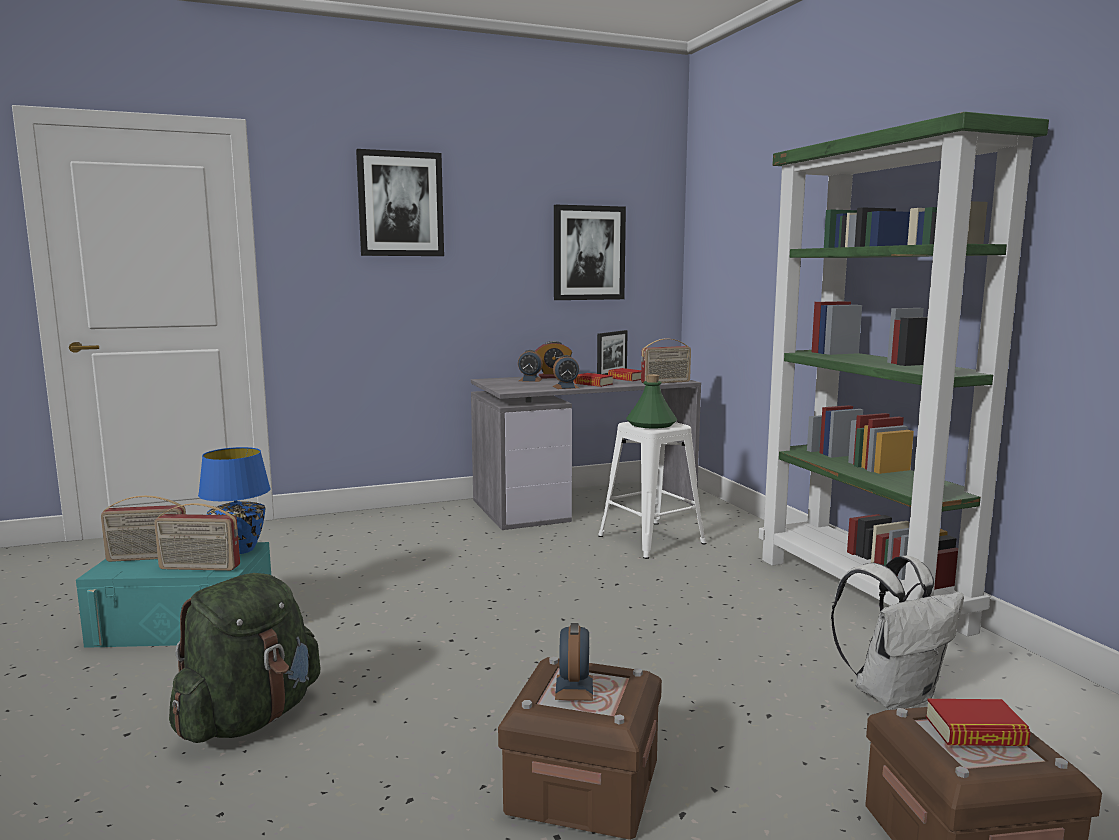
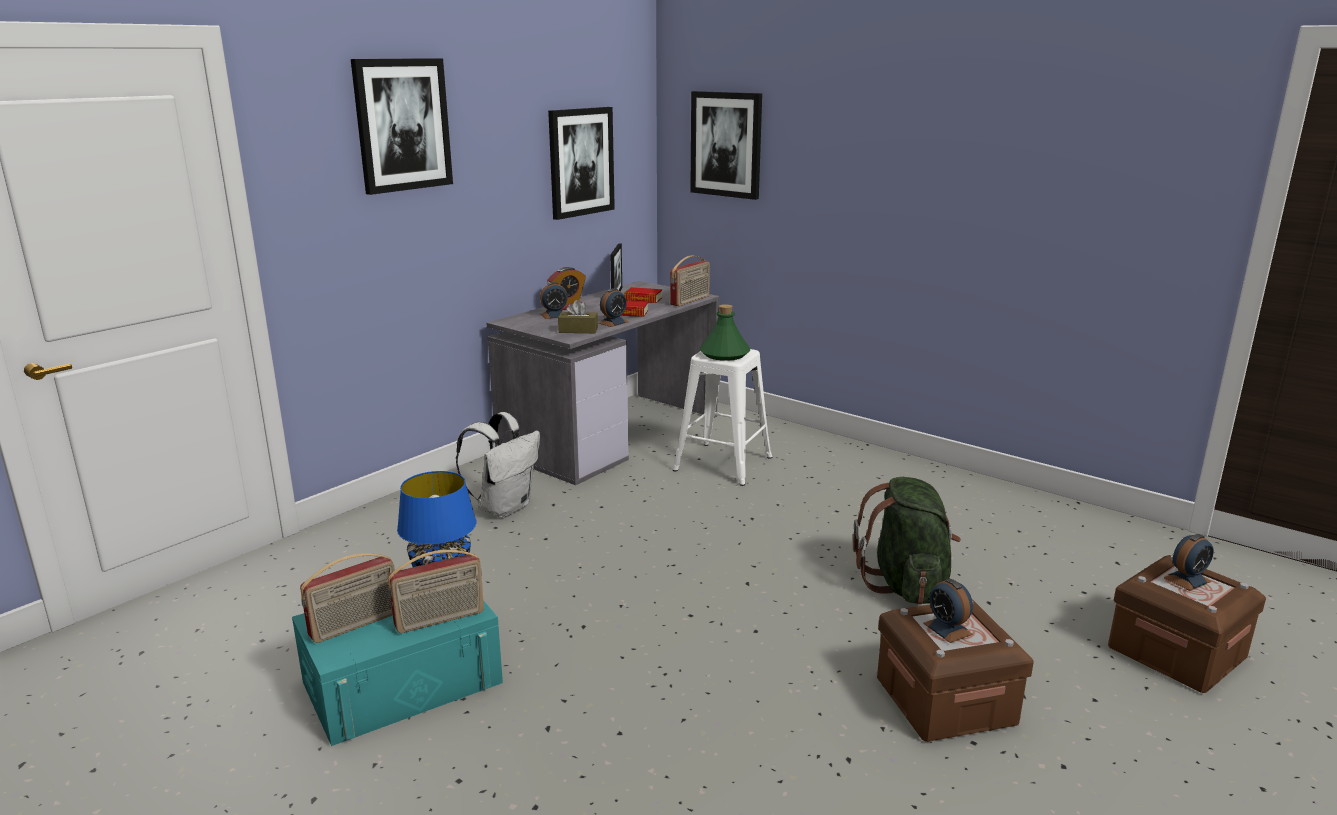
camera: 30 degrees left, 10 degrees up
green backpack [169,573,320,743] -> green backpack moved to [853,477,961,605]
green bookcase [759,112,1049,636] -> none
white backpack [831,555,964,710] -> white backpack moved to [456,412,540,518]
book [926,699,1031,746] -> alarm clock [1164,534,1214,591]
none -> brown tissue box [558,300,598,333]
none -> picture [690,91,762,200]

